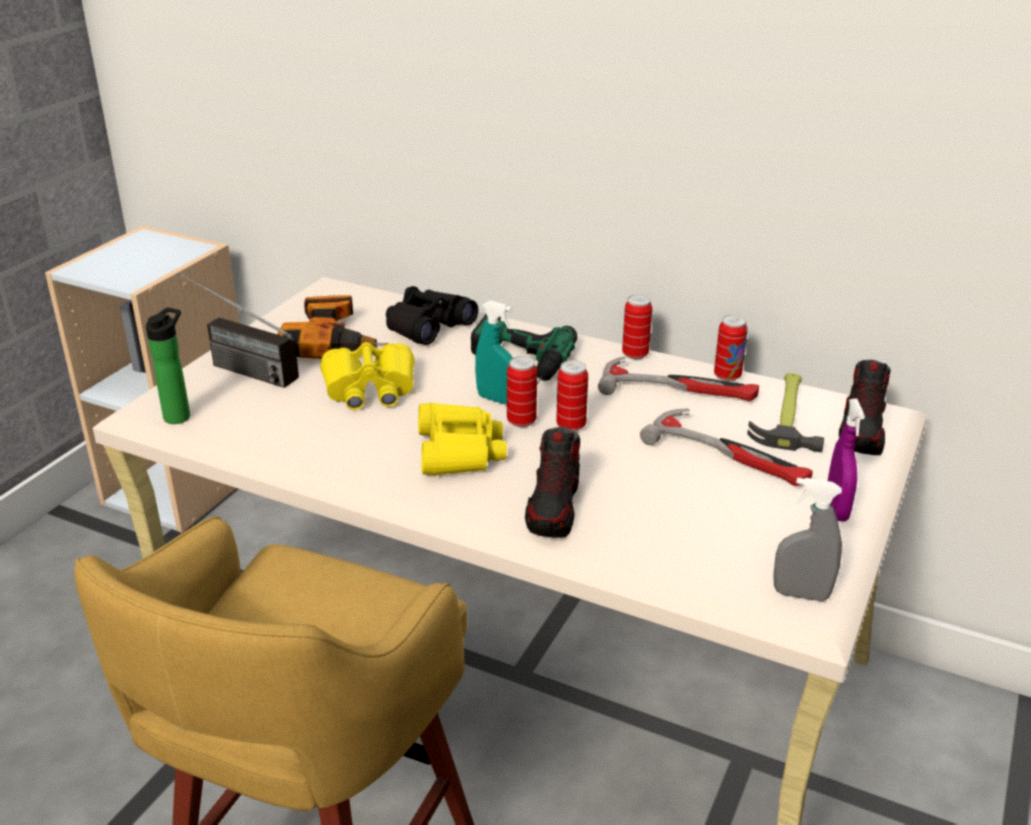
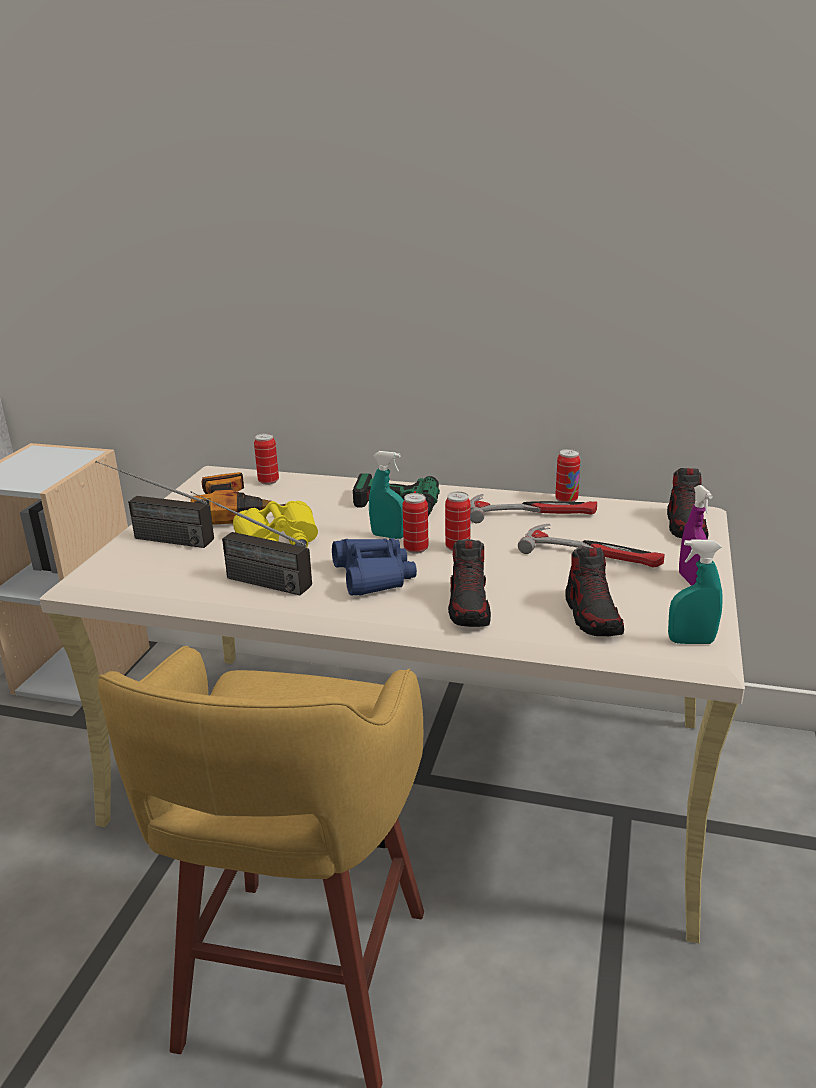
camera: 10 degrees left, 5 degrees down
bottle [146,308,190,424] -> none
black binoculars [386,286,478,345] -> none
yellow binoculars [418,403,507,476] -> blue binoculars [332,538,417,596]
can [622,294,652,359] -> can moved to [254,433,279,485]
hammer [747,373,824,452] -> none
grey spray bottle [773,478,842,602] -> turquoise spray bottle [668,539,723,644]
none -> radio [190,491,312,596]
none -> shoe [565,546,624,636]

